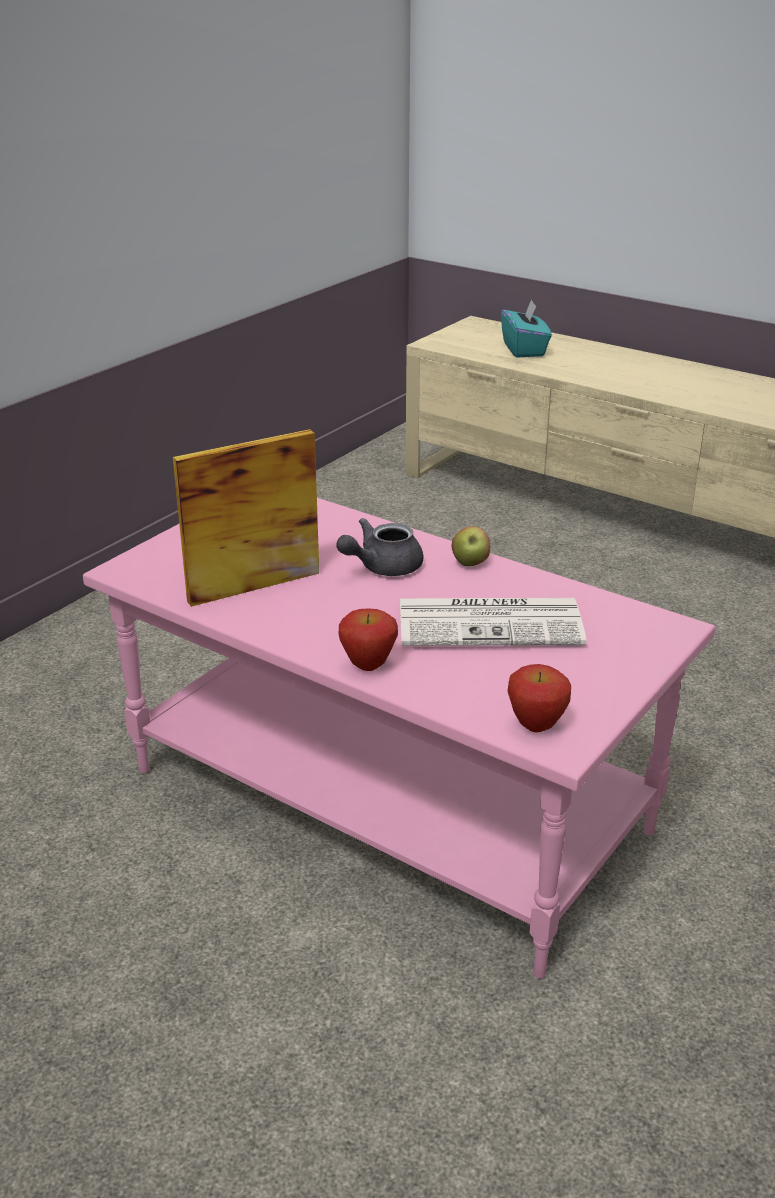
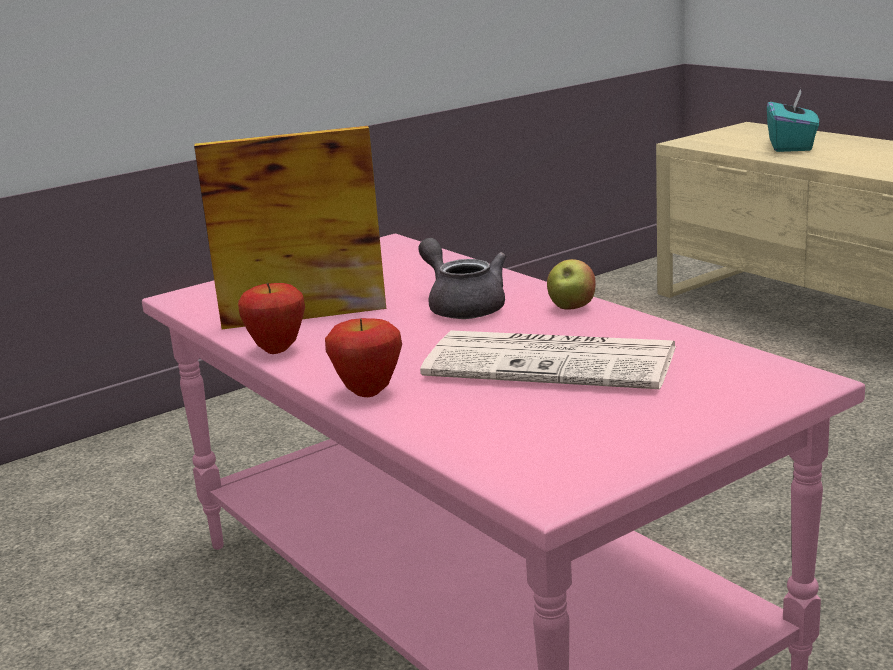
camera: 20 degrees right, 10 degrees down
grey teapot [336,518,424,576] -> grey teapot turned 75 degrees clockwise [418,238,506,319]
apple [508,664,571,733] -> apple moved to [238,283,305,354]

